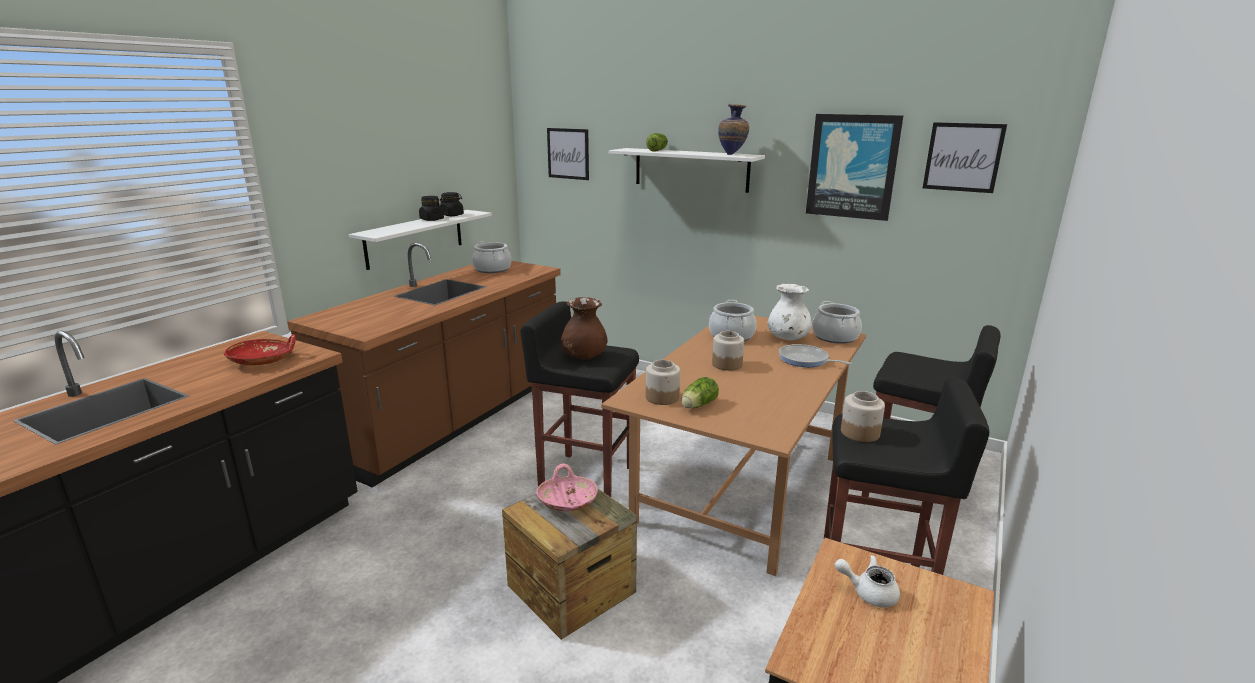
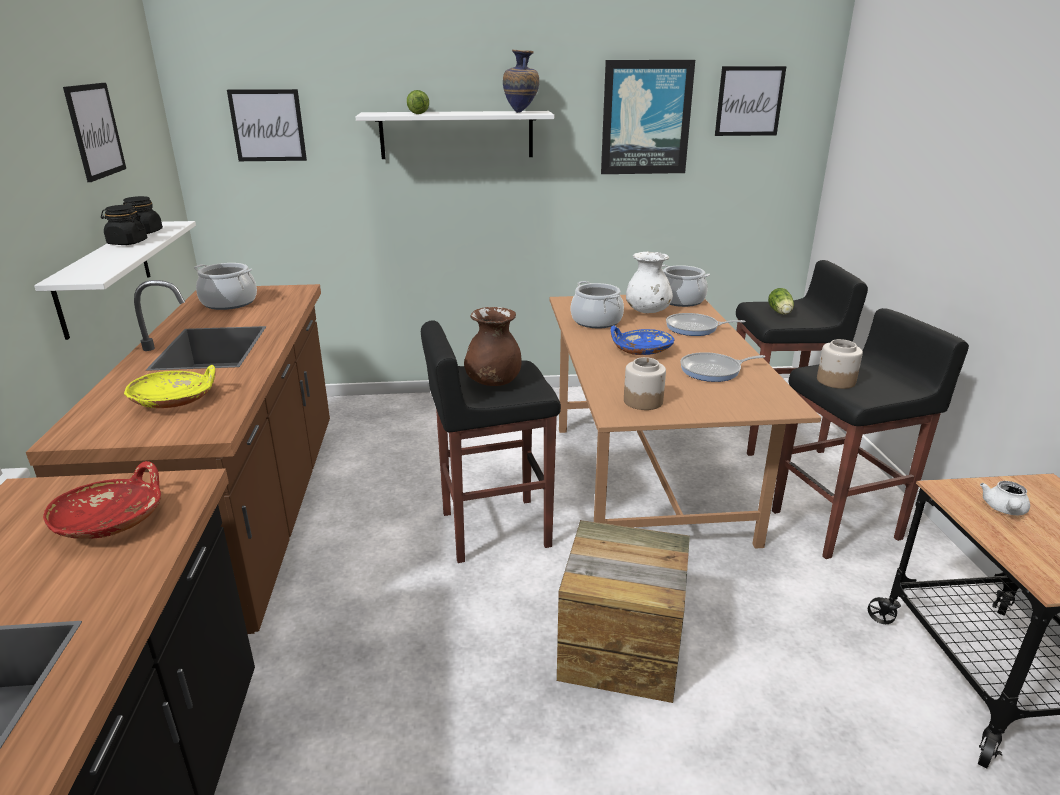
camera: 35 degrees left, 5 degrees up
pink bowl [536,464,598,511] -> none
lettuce [681,377,719,408] -> lettuce moved to [768,288,794,314]
jar [712,331,744,371] -> blue bowl [611,325,675,355]
white teapot [835,555,900,607] -> white teapot turned 45 degrees counterclockwise [980,481,1030,515]
none -> picture [63,83,126,182]
none -> yellow bowl [124,365,215,408]
none -> frying pan [680,352,765,382]

